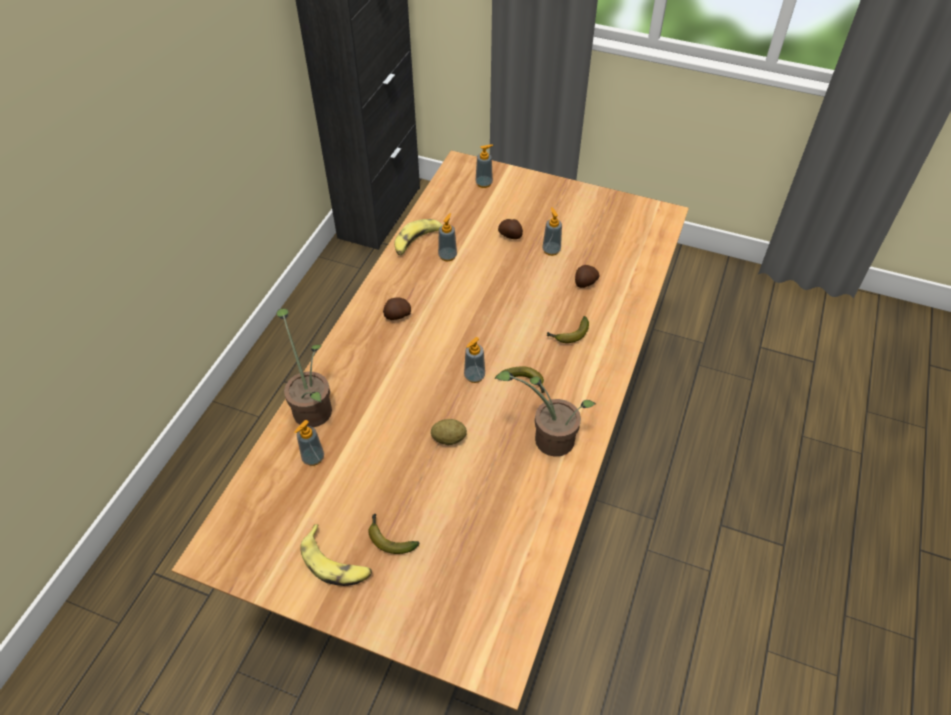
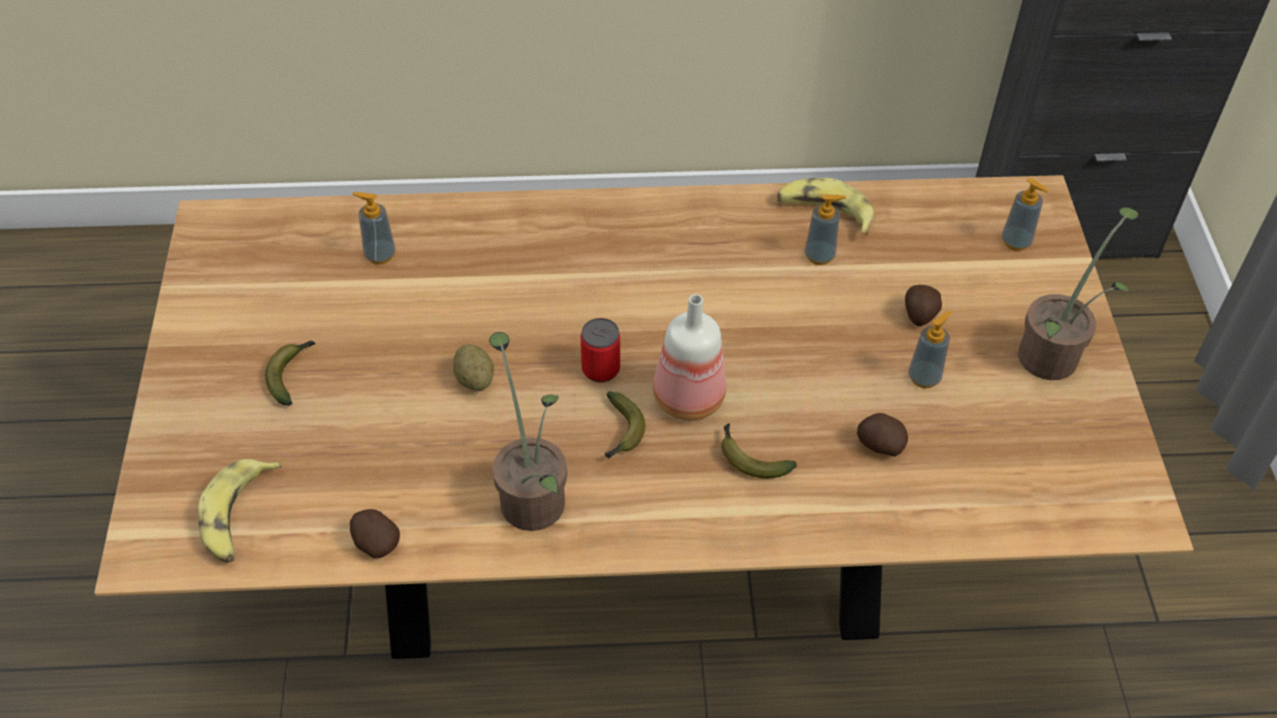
camera: 65 degrees right, 0 degrees up
potted plant [276,308,332,427] -> potted plant moved to [1018,207,1138,380]
banana [300,524,372,586] -> banana moved to [198,459,282,563]
potato [383,297,411,320] -> potato moved to [350,509,400,558]
soap dispenser [464,337,485,383] -> can [581,318,620,383]
none -> bottle [653,294,726,421]

